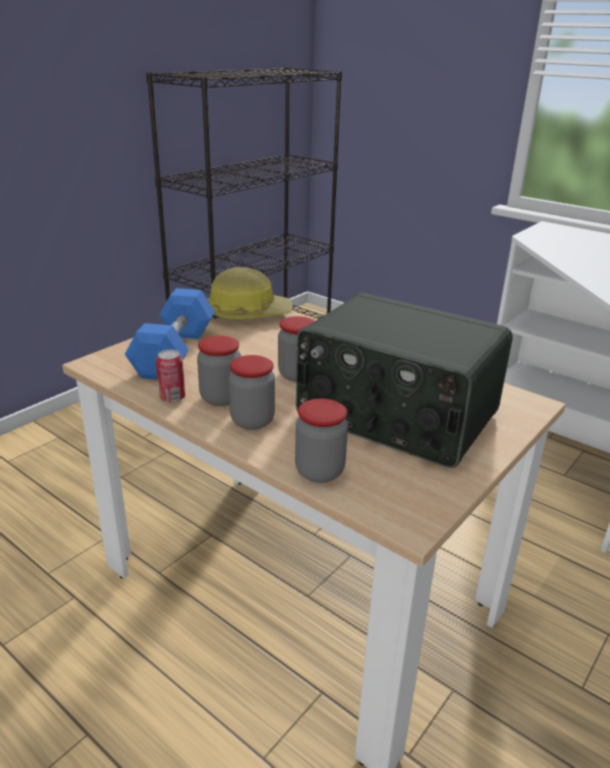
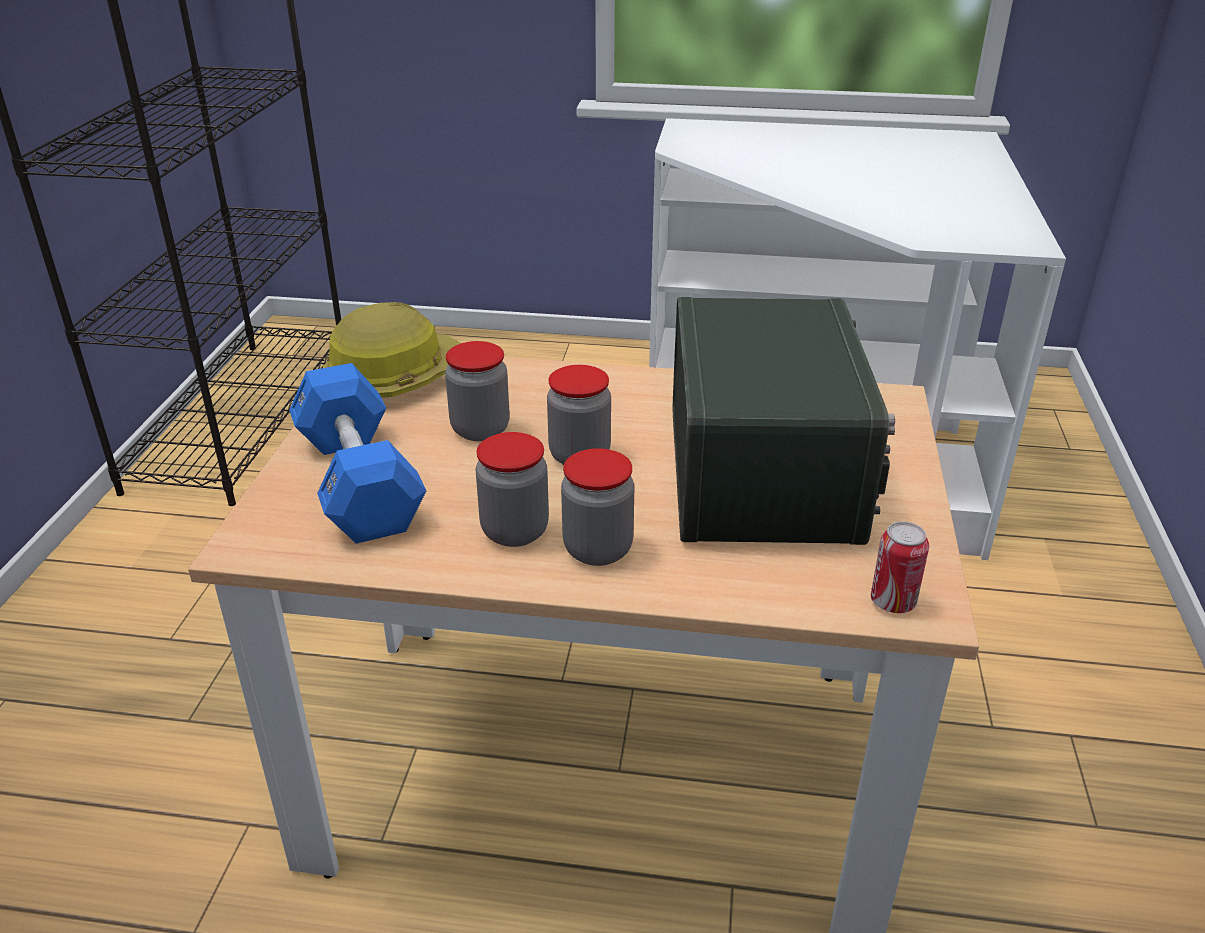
camera: 30 degrees left, 5 degrees up
can [156,350,185,403] -> can moved to [871,522,929,613]
jar [295,399,348,483] -> jar moved to [445,341,510,441]
radio [296,293,513,468] -> radio turned 90 degrees counterclockwise [673,297,895,545]

